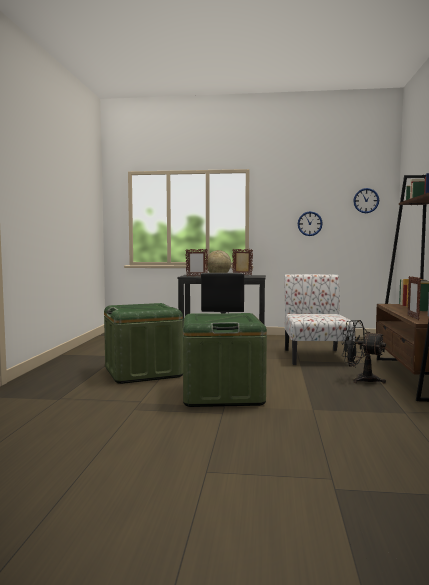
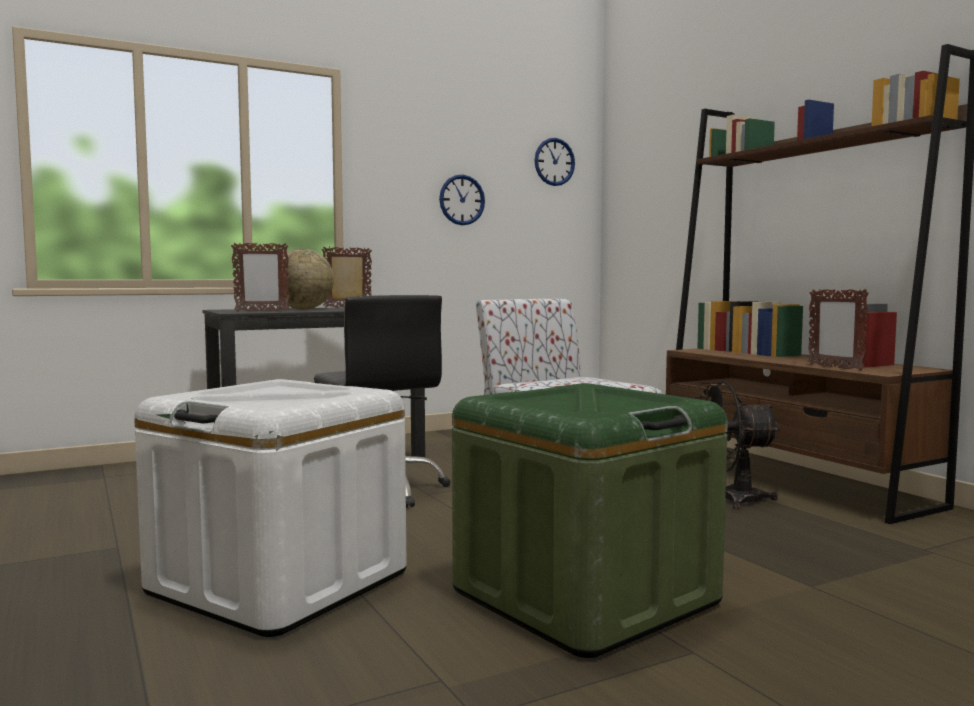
camera: 35 degrees left, 0 degrees up
green storage box [104,303,183,384] -> white storage box [134,379,407,637]

